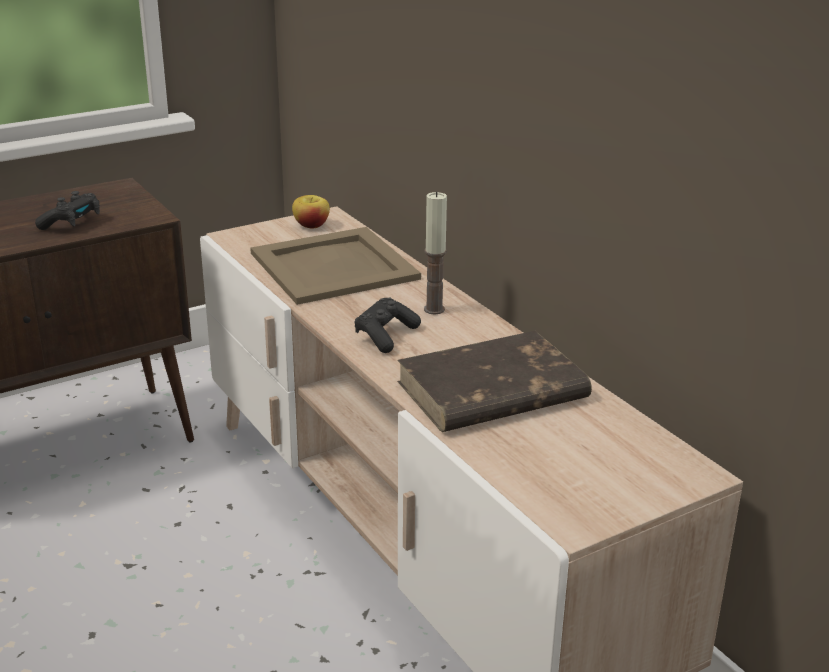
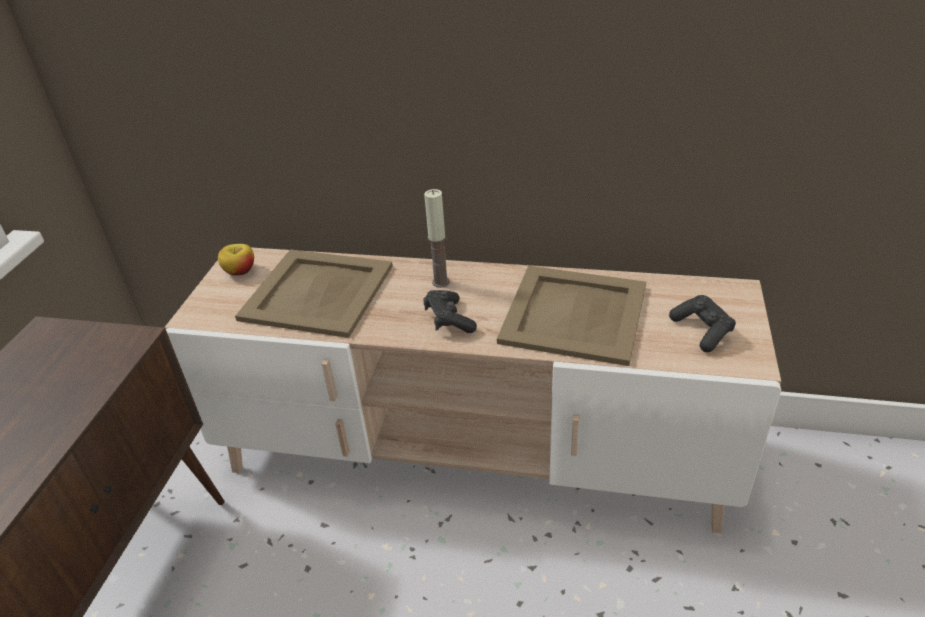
camera: 45 degrees left, 10 degrees up
black game controller [35,191,100,230] -> black game controller moved to [669,295,736,352]
brown book [397,331,592,432] -> beige tray [497,266,646,366]

